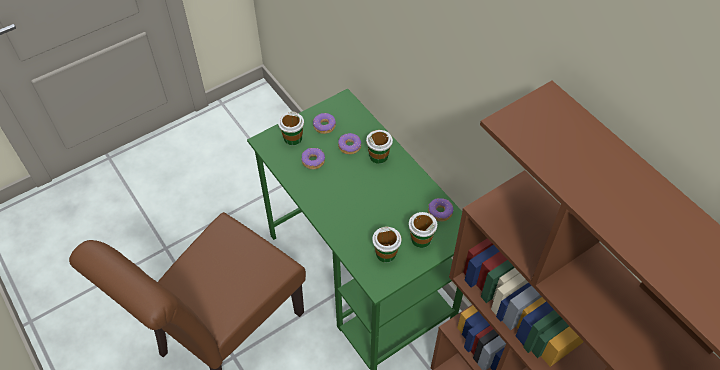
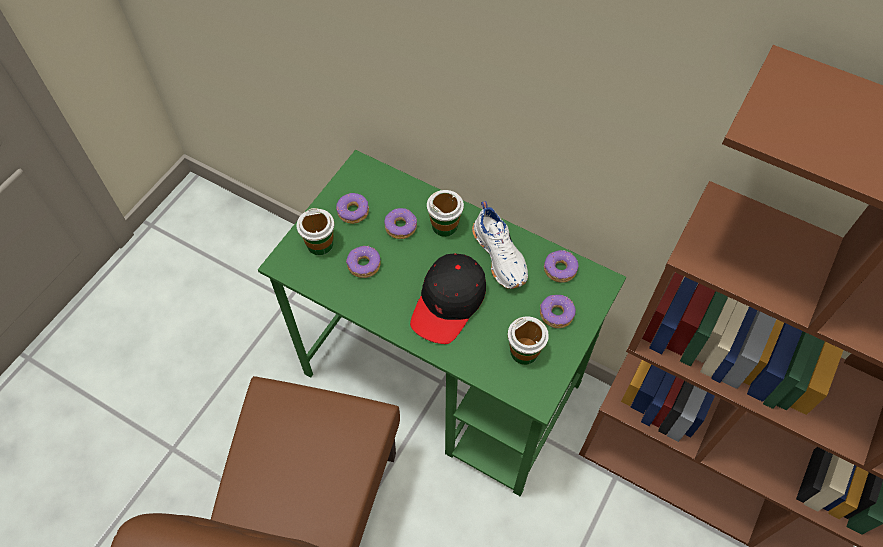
camera: 25 degrees left, 5 degrees up
cup [409,212,437,248] -> donut [540,295,576,328]
none -> black cap [410,253,486,344]
none -> white shoe [472,201,528,289]

